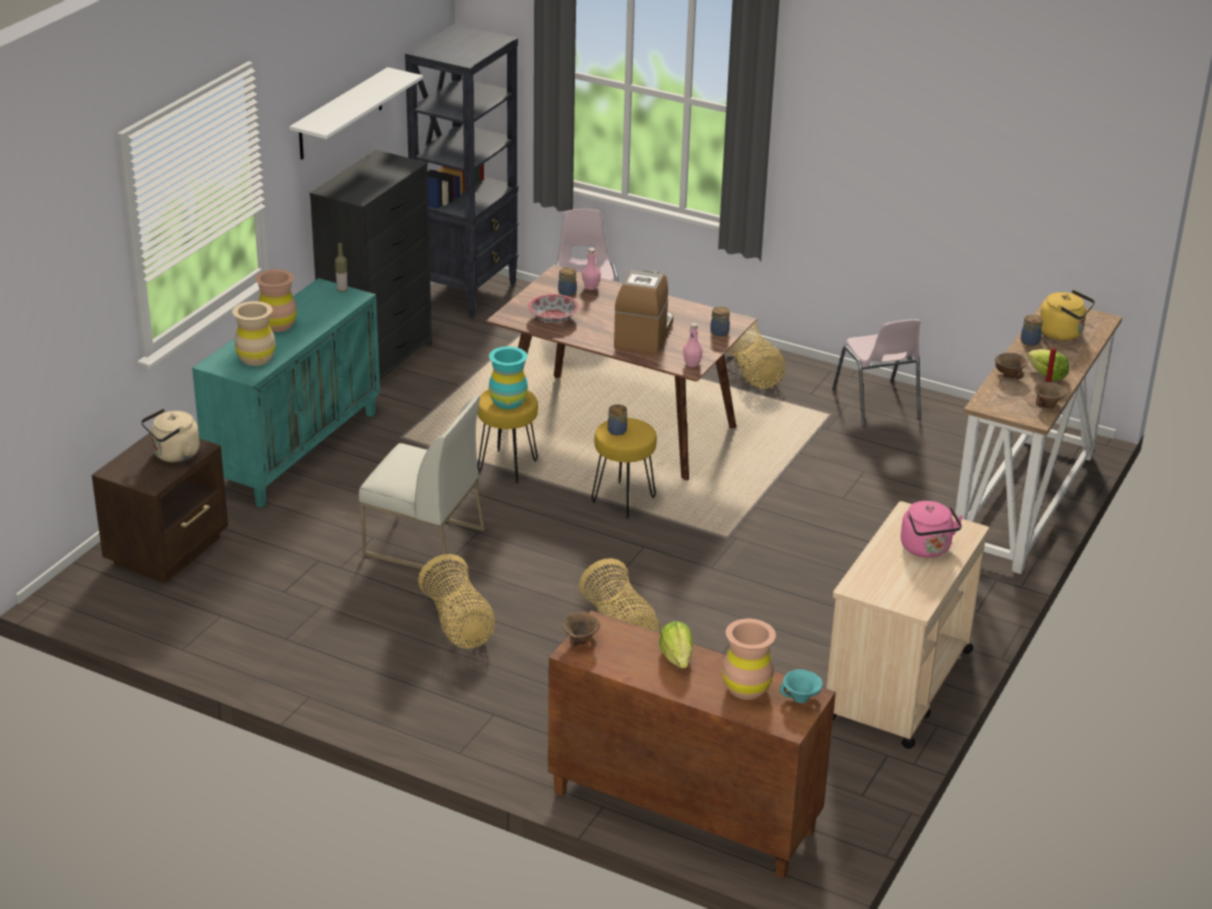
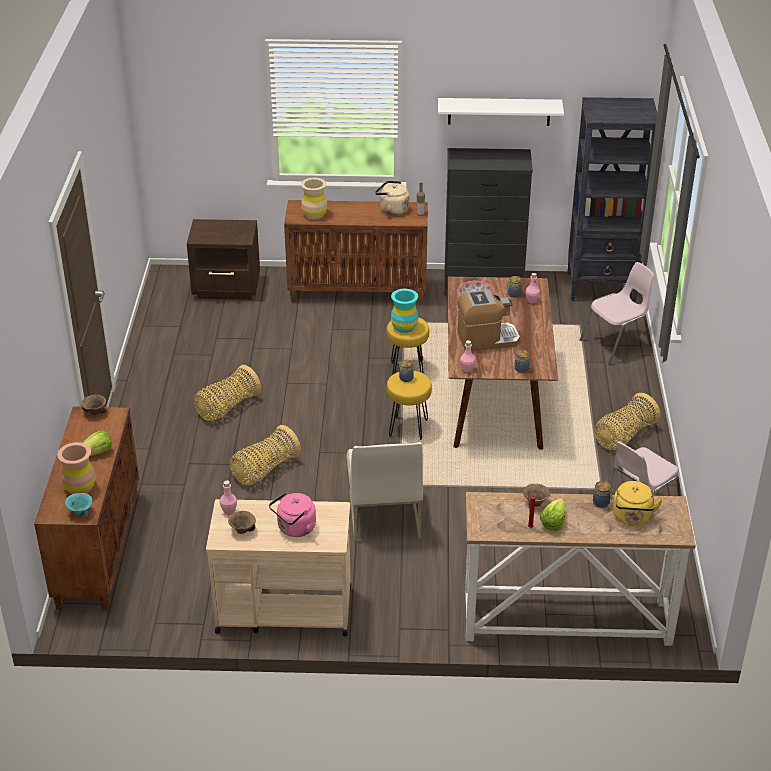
camera: 65 degrees right, 5 degrees up
beige kettle [141,409,200,462] -> beige kettle moved to [375,181,409,215]
turquoise cabinet [192,278,380,508] -> brown cabinet [284,200,428,304]
brown vase [255,269,297,332] -> none
white chair [359,395,485,576] -> white chair moved to [347,442,423,542]
brown bowl [1034,382,1067,408] -> brown bowl moved to [228,511,256,534]
none -> pink bottle [220,480,237,515]

